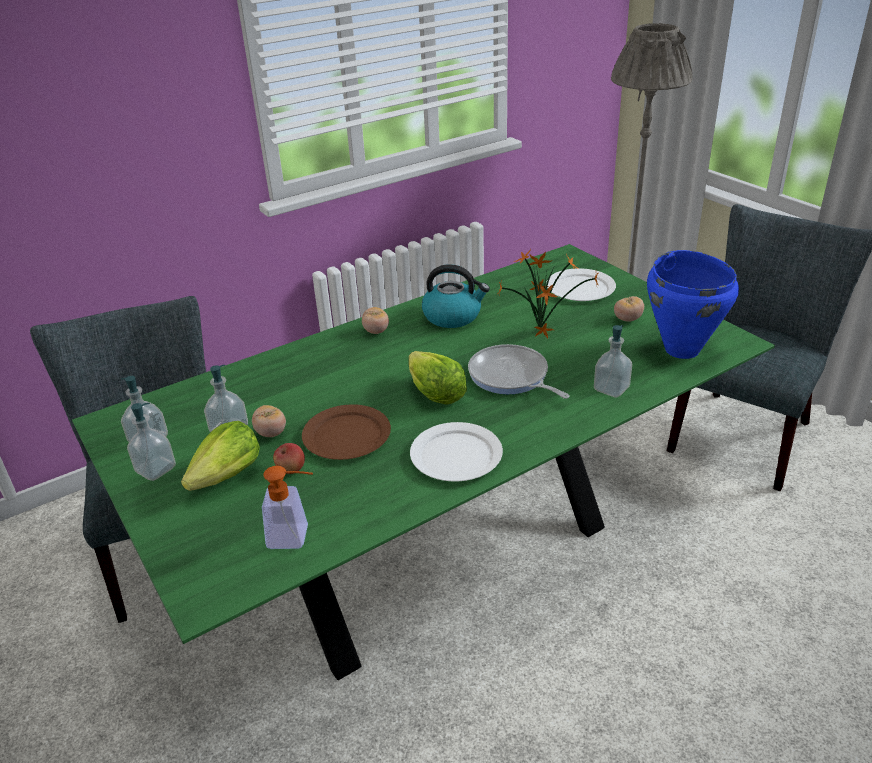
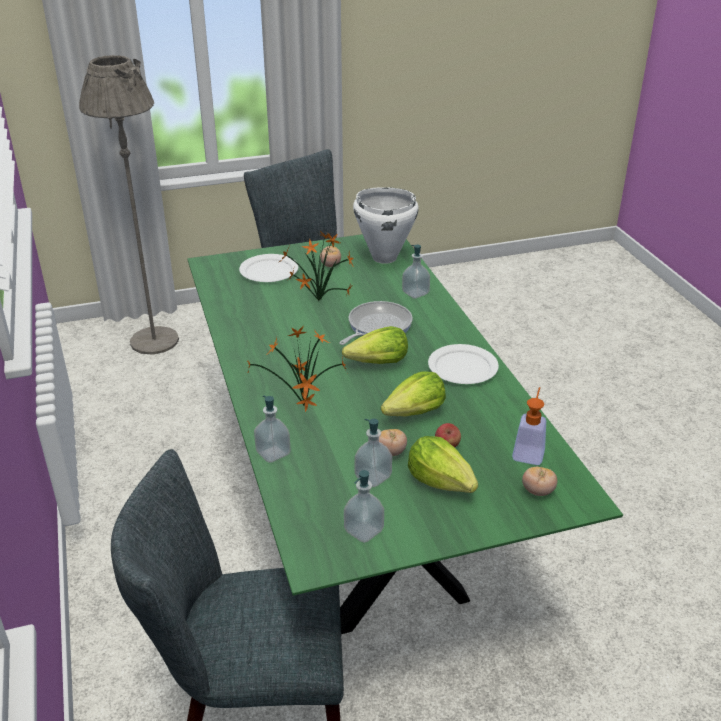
camera: 75 degrees left, 0 degrees up
soap dispenser [127,403,176,481] -> soap dispenser moved to [254,396,291,463]
brown plate [302,404,391,460] -> lettuce [381,371,446,417]
tomato [362,307,389,334] -> tomato moved to [522,467,558,496]
kettle [422,264,490,328] -> none
frying pan [468,344,570,399] -> frying pan turned 150 degrees clockwise [339,301,413,345]
blue cooking pot [647,250,739,359] -> white cooking pot [353,187,419,264]
none -> potted plant [247,325,347,412]

